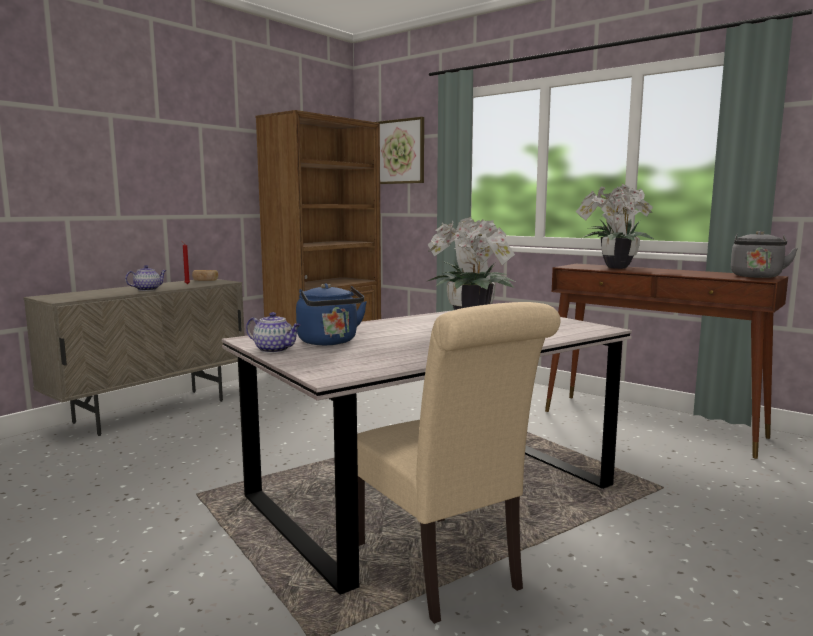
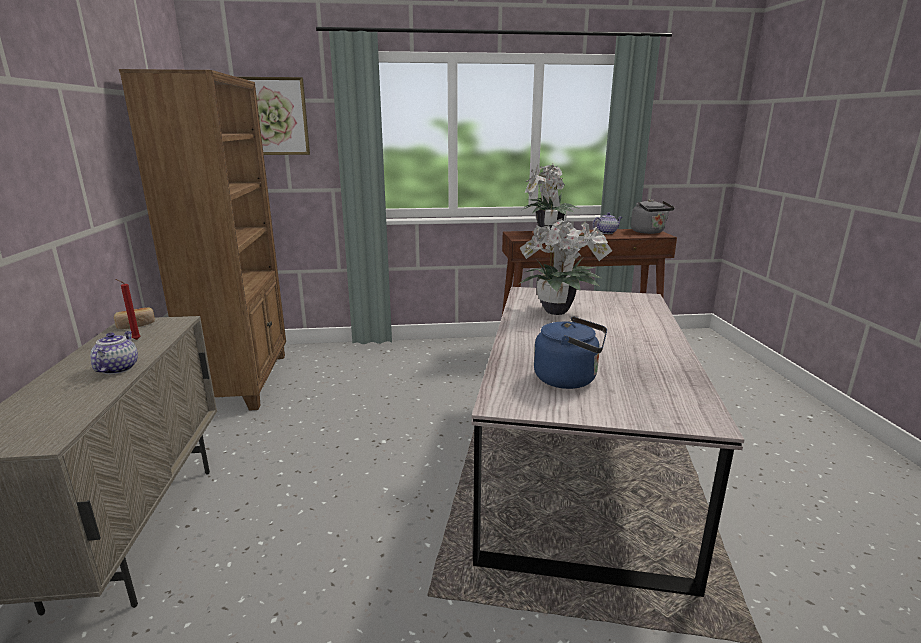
camera: 45 degrees left, 10 degrees up
teapot [246,312,301,353] -> teapot moved to [593,213,622,234]
beige chair [357,302,561,624] -> none

